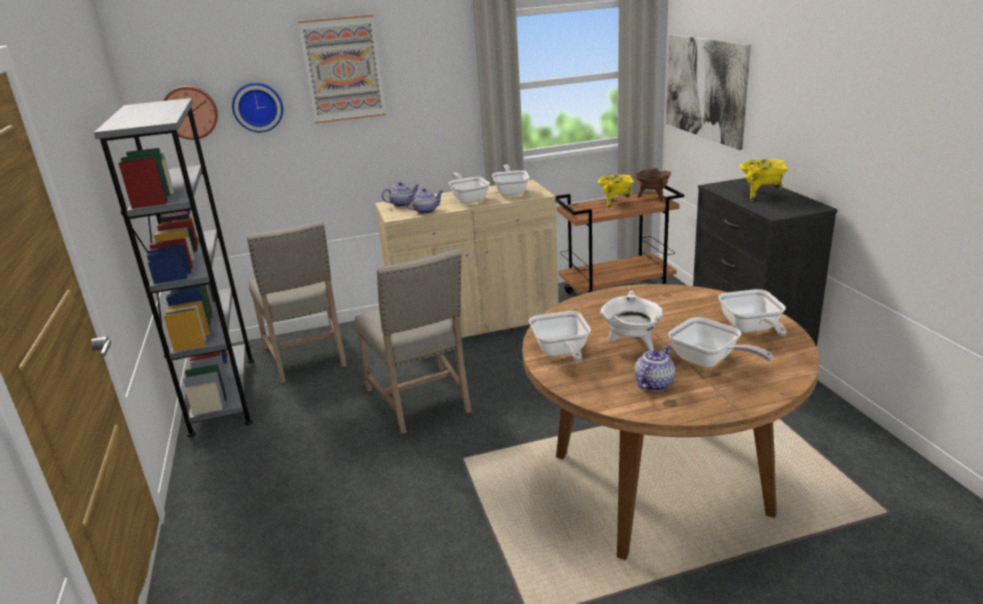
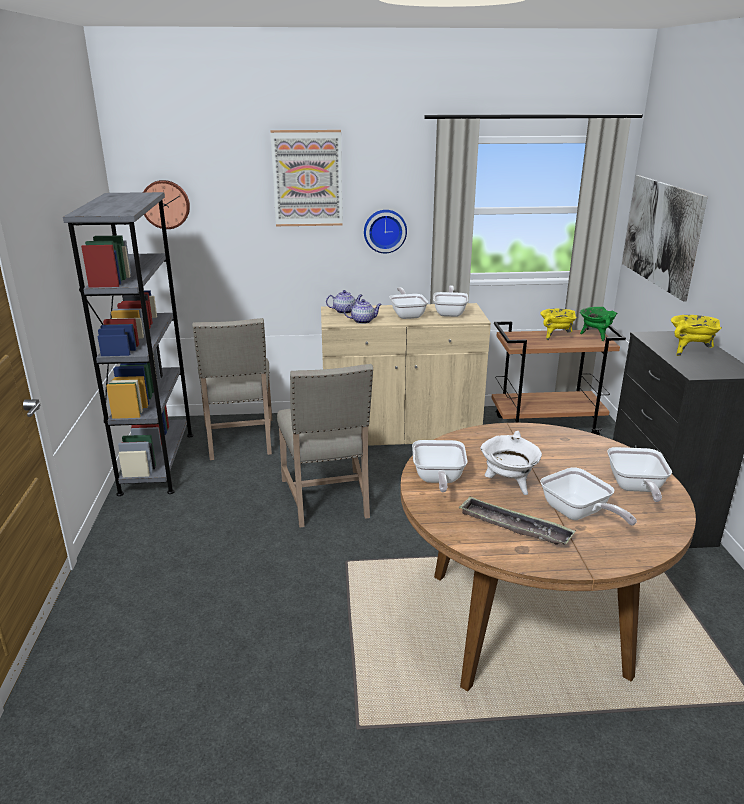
camera: 10 degrees right, 0 degrees up
wall clock [232,83,283,132] -> wall clock moved to [364,210,407,253]
teapot [634,346,675,391] -> tray [459,497,576,545]
brown cooking pot [635,168,671,201] -> green cooking pot [580,307,617,341]

